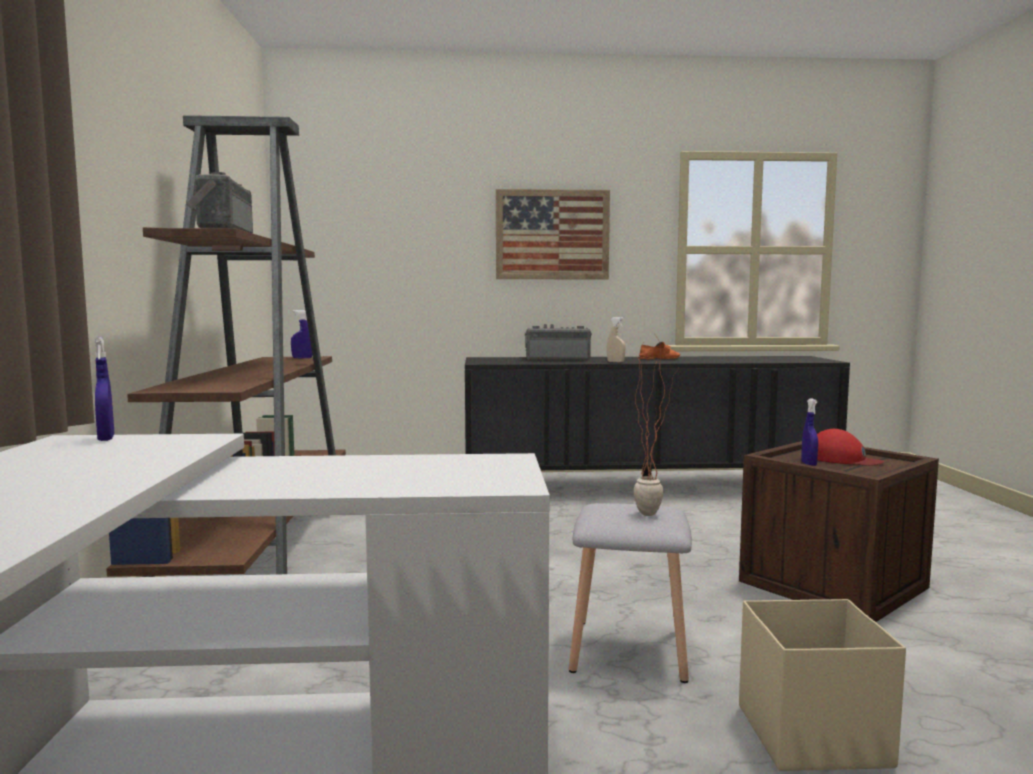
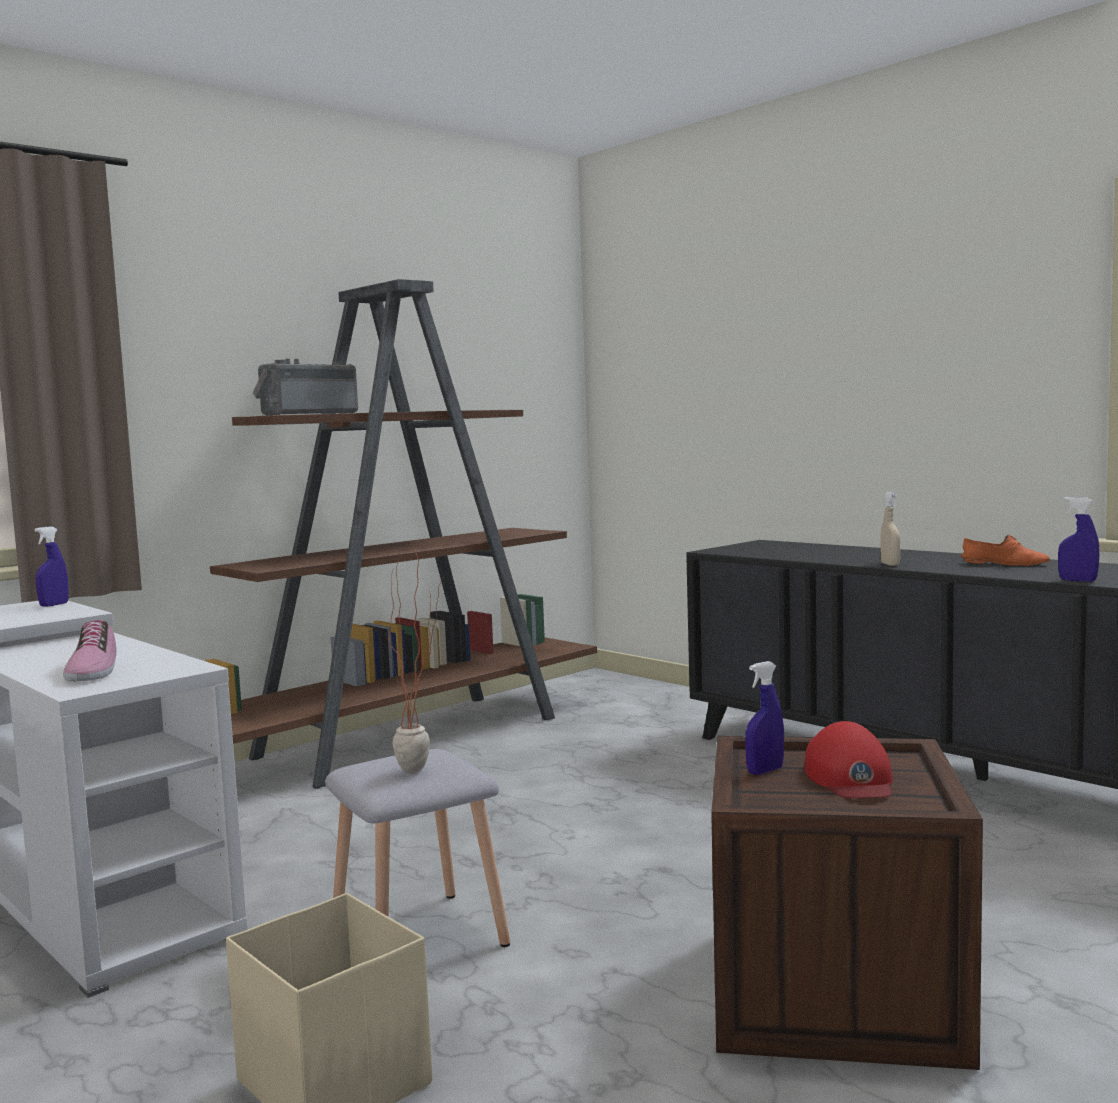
camera: 50 degrees right, 0 degrees up
blue spray bottle [291,310,312,358] -> blue spray bottle moved to [1058,497,1099,582]
picture [496,189,610,279] -> none
radio [525,324,592,360] -> none
none -> shoe [63,620,117,681]

